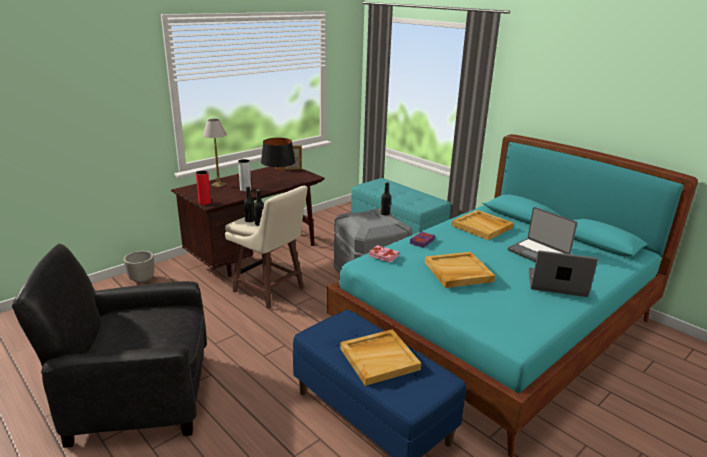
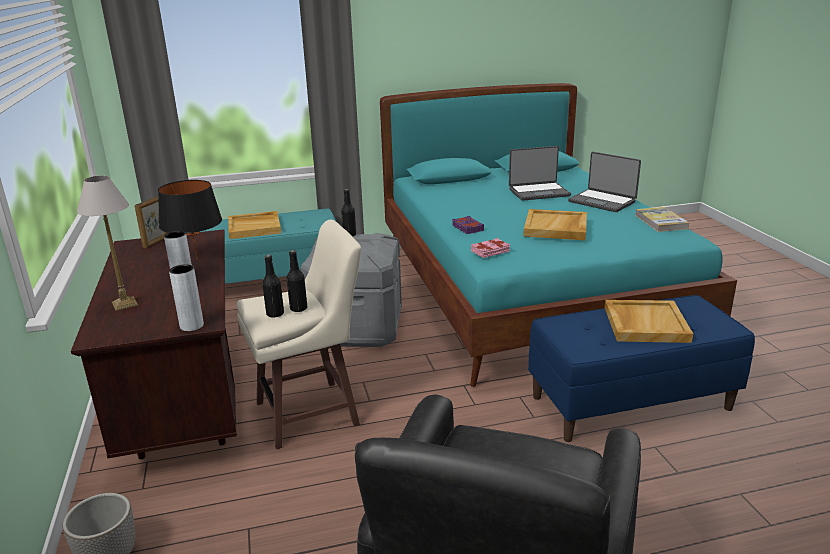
camera: 60 degrees left, 0 degrees up
red vase [196,170,211,205] -> grey vase [169,264,204,331]
beige tray [452,210,513,240] -> beige tray moved to [228,211,281,239]
laptop [529,250,598,297] -> laptop turned 90 degrees counterclockwise [568,152,641,212]
none -> book [635,207,689,232]

